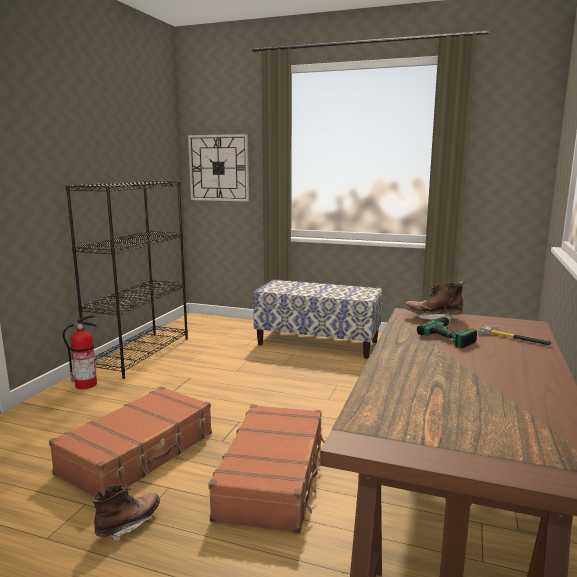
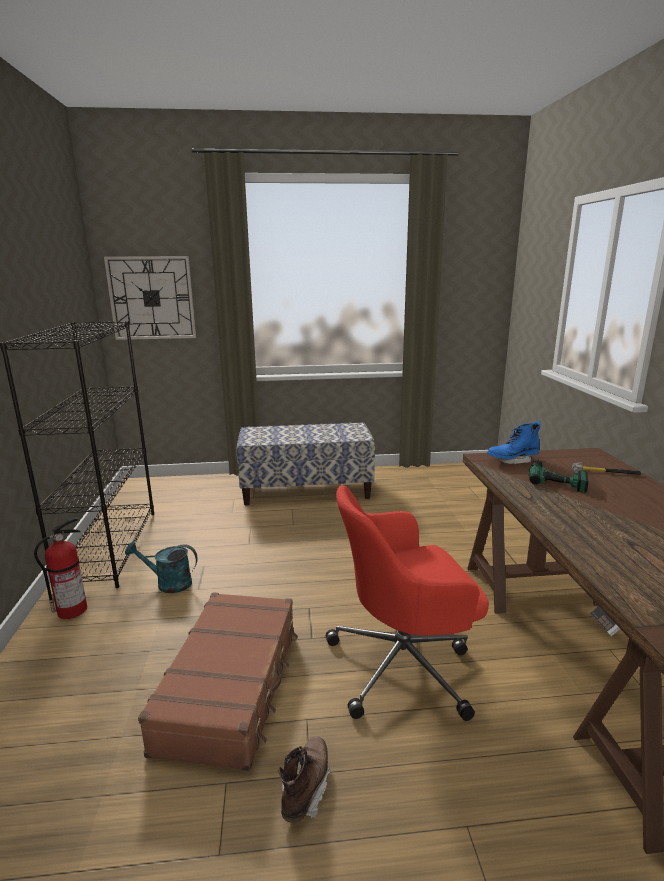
camera: 25 degrees left, 5 degrees up
brown suitcase [208,404,325,533] -> red office chair [326,485,489,721]
brown boot [403,281,465,322] -> blue boot [487,421,541,464]
none -> turquoise watering can [125,542,198,593]

